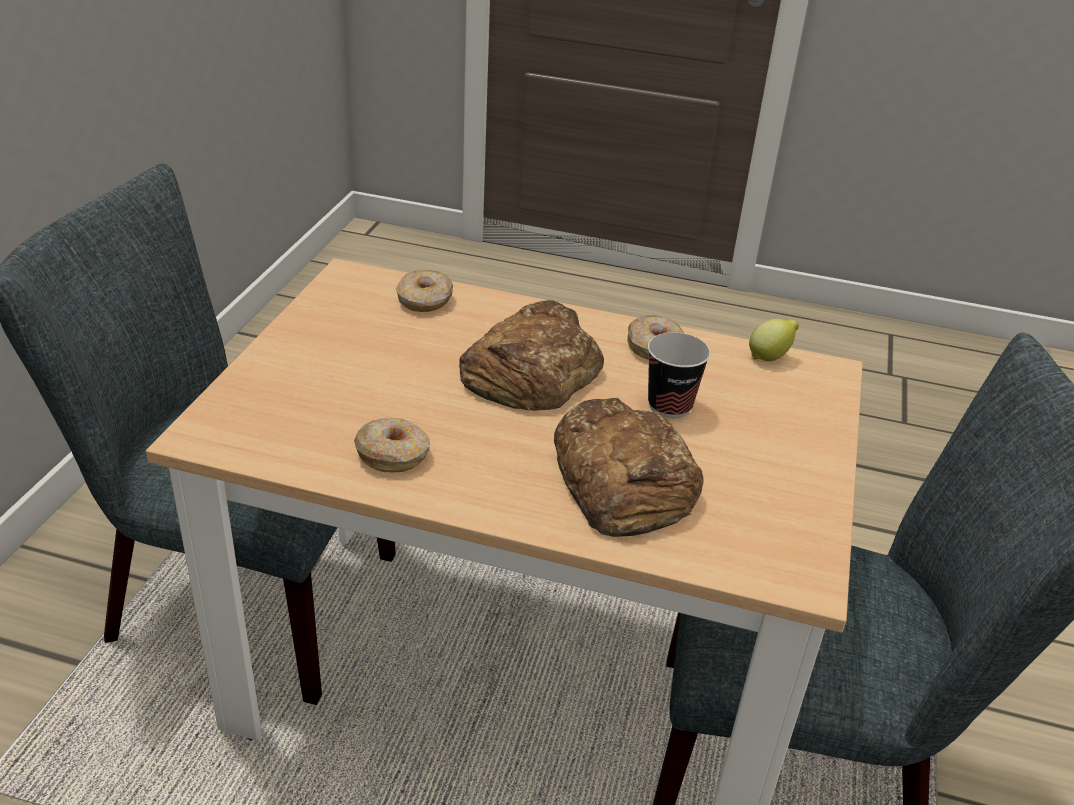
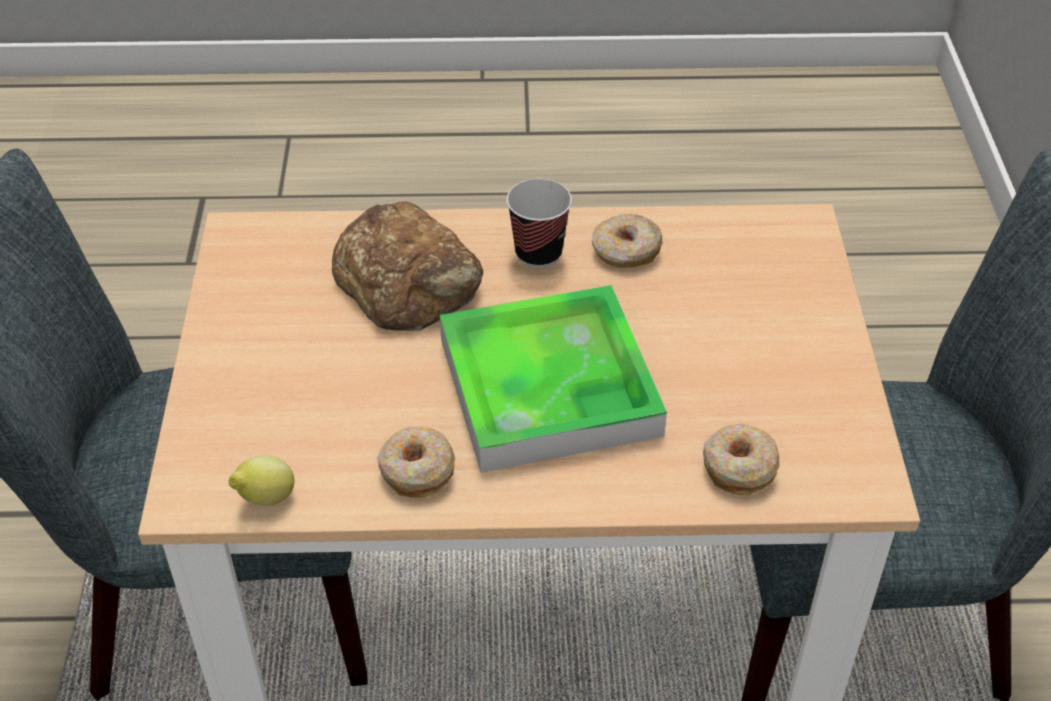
camera: 165 degrees right, 10 degrees up
bread [459,300,604,411] -> tray [440,285,667,473]
cup [648,332,711,418] -> cup moved to [506,179,572,268]

